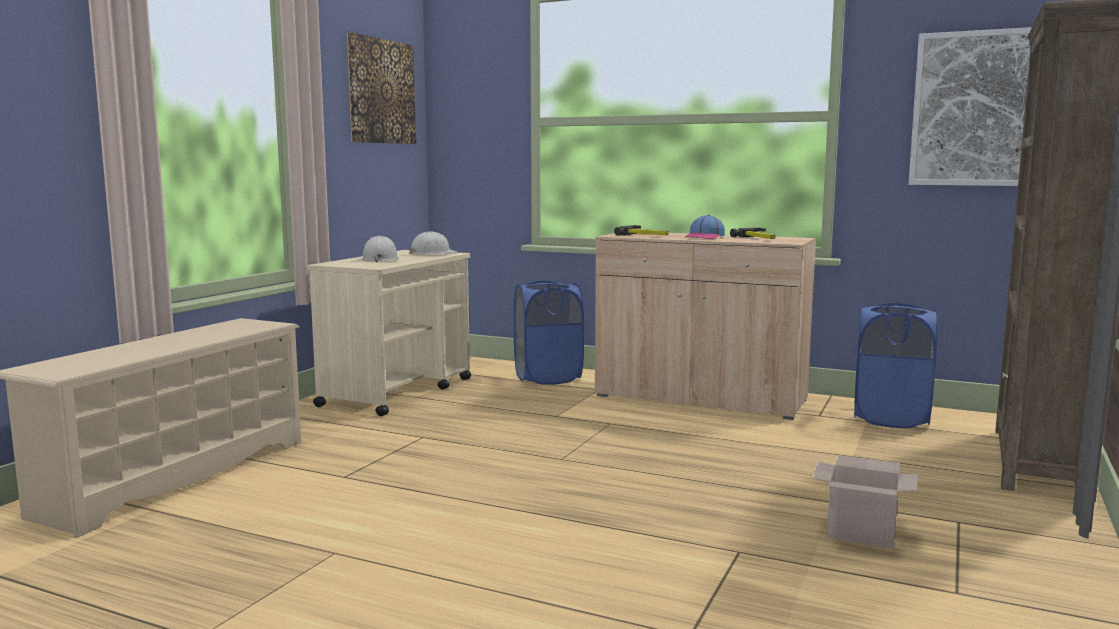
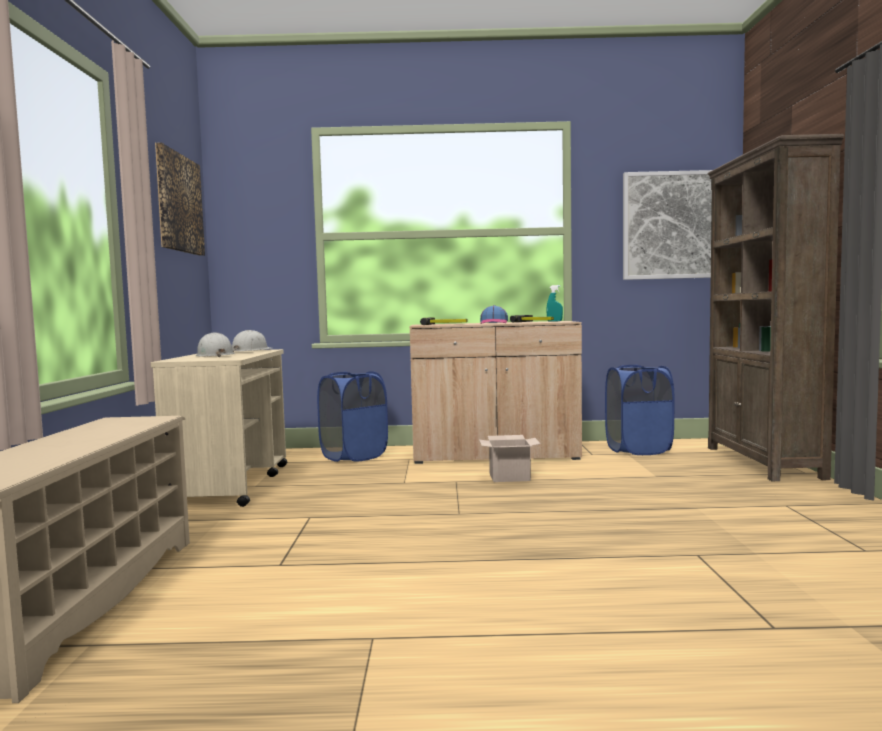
camera: 25 degrees left, 5 degrees down
cardboard box [812,455,918,548] -> cardboard box moved to [479,435,541,482]
none -> turquoise spray bottle [546,285,563,322]

